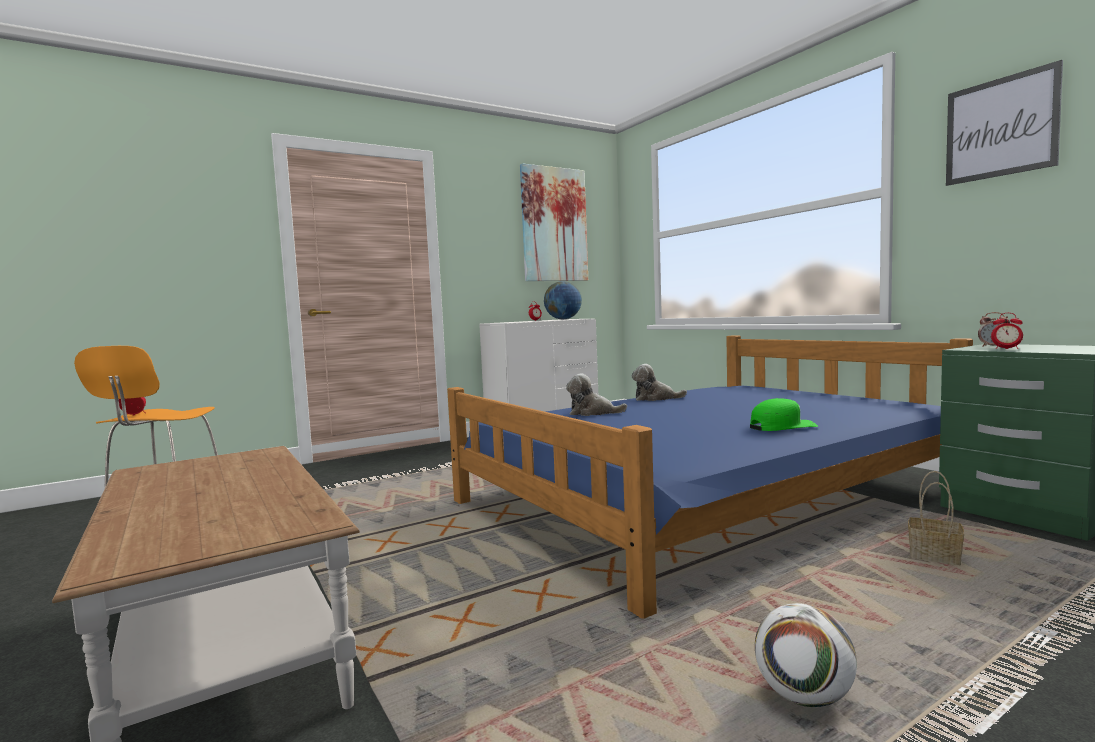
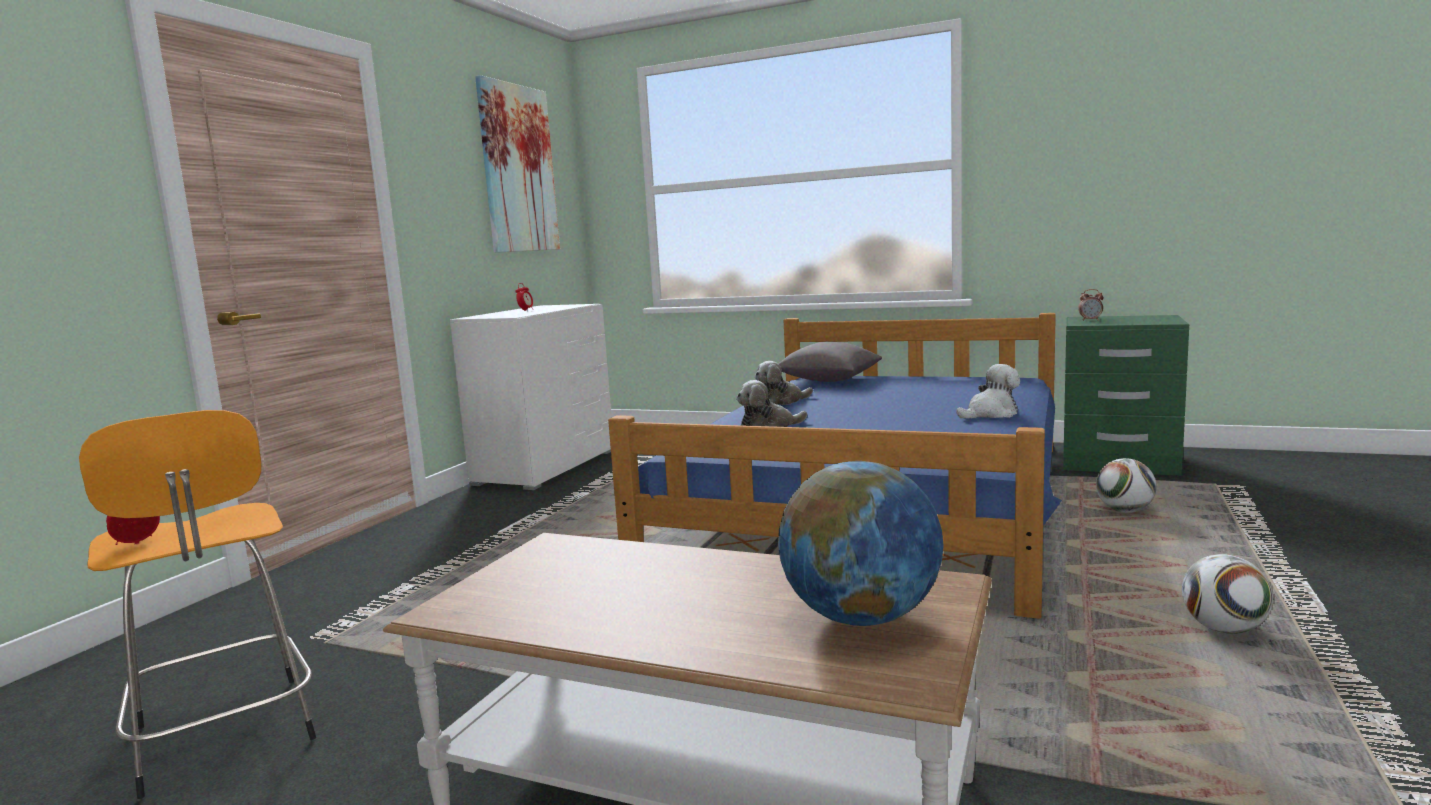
camera: 35 degrees left, 5 degrees up
globe [544,281,582,320] -> globe moved to [778,461,944,626]
green cap [750,398,818,431] -> plush toy [956,364,1020,419]
basket [908,471,964,565] -> football [1096,458,1157,513]
picture [946,60,1063,186] -> none
alarm clock [991,313,1023,349] -> none
none -> grey pillow [778,341,882,382]

